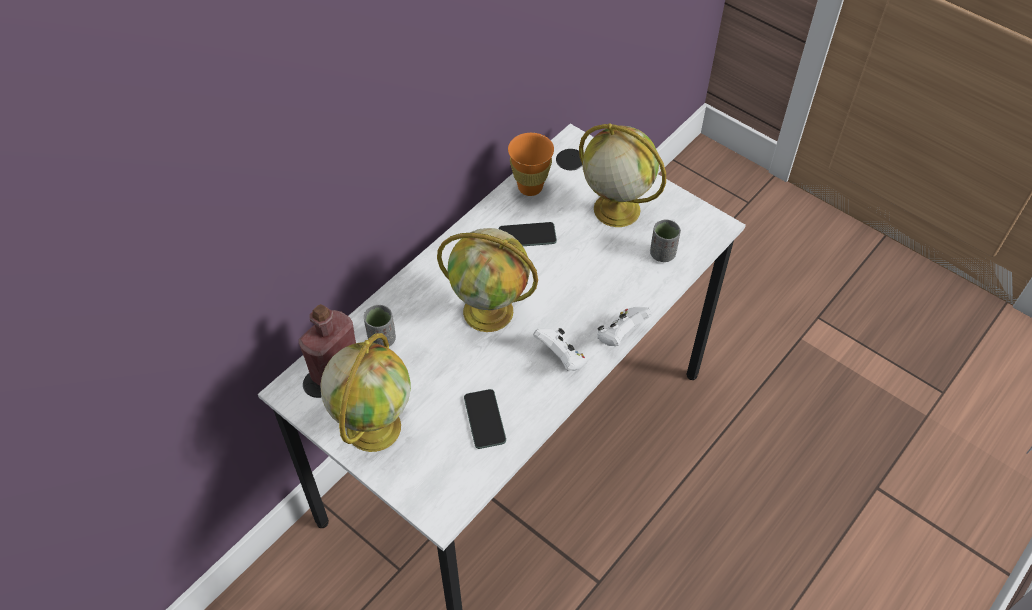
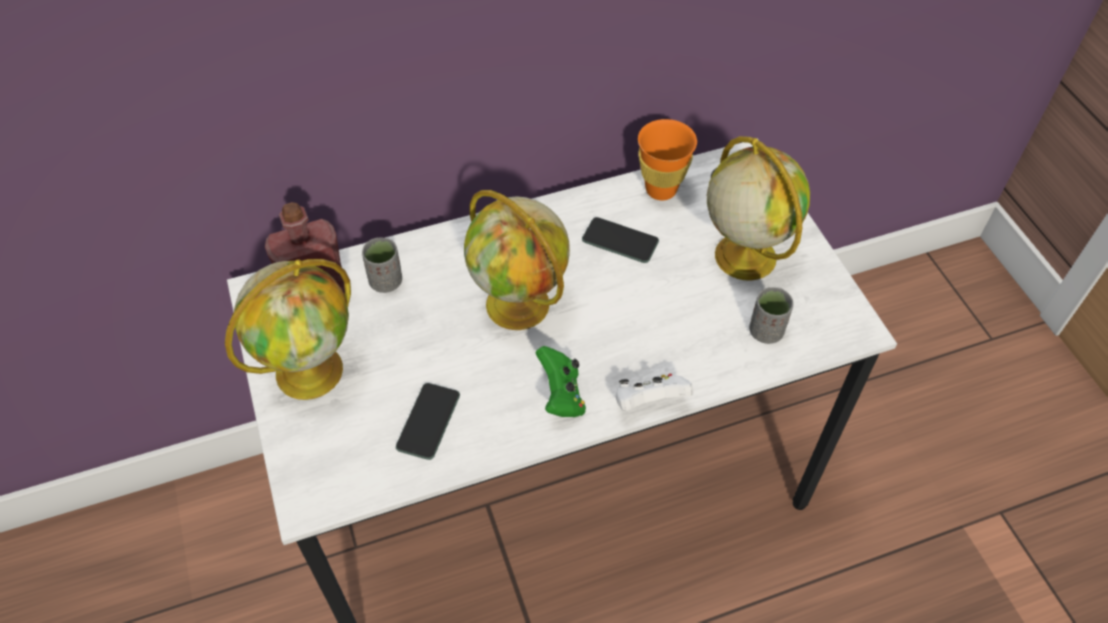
camera: 30 degrees right, 0 degrees up
white game controller [533,328,587,371] -> green game controller [536,346,586,417]

